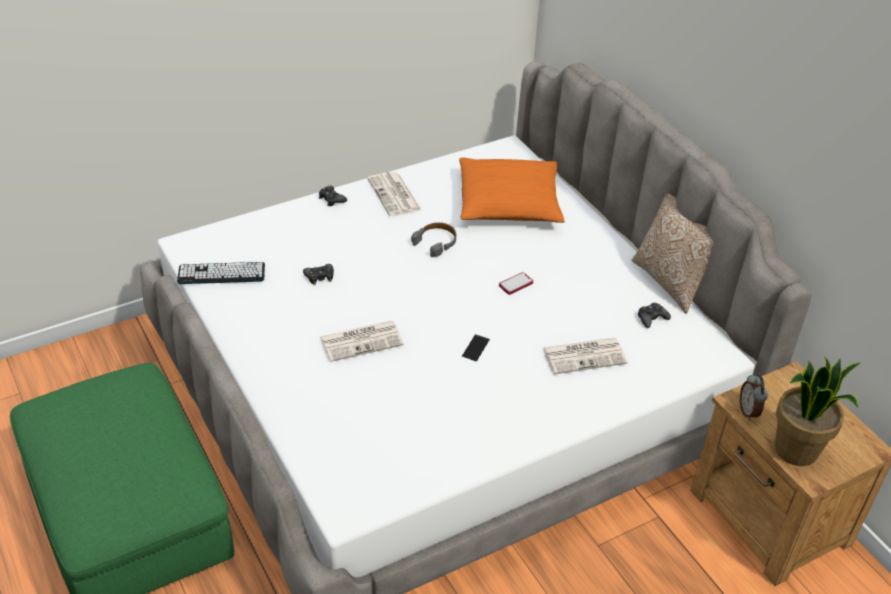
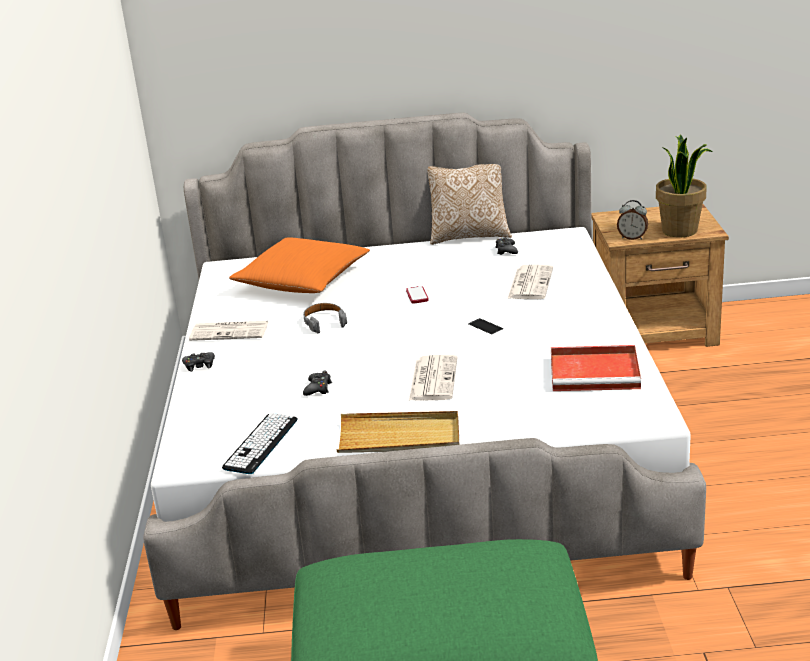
camera: 60 degrees left, 15 degrees down
none -> beige tray [337,411,459,453]
none -> red tray [551,345,641,391]

